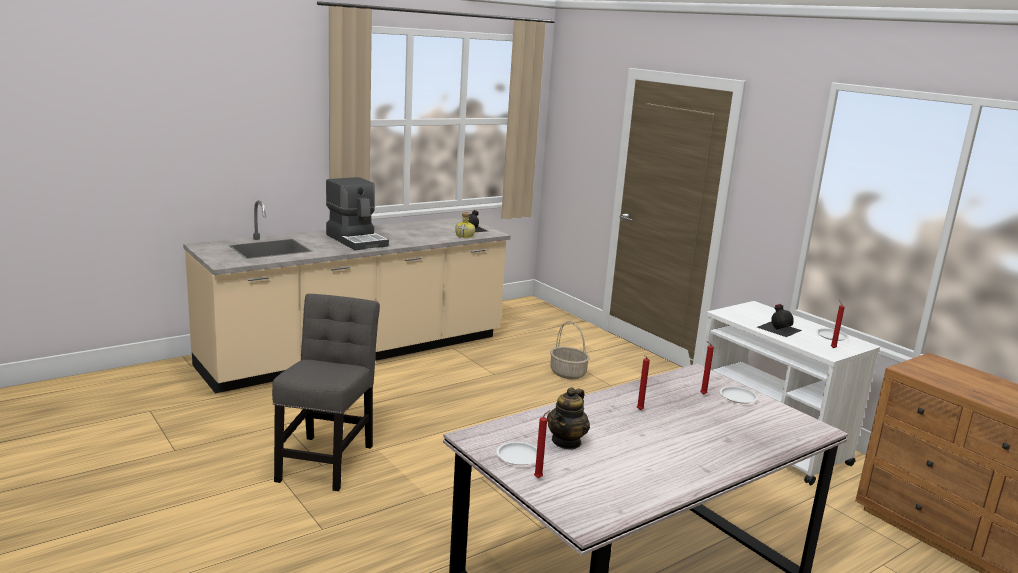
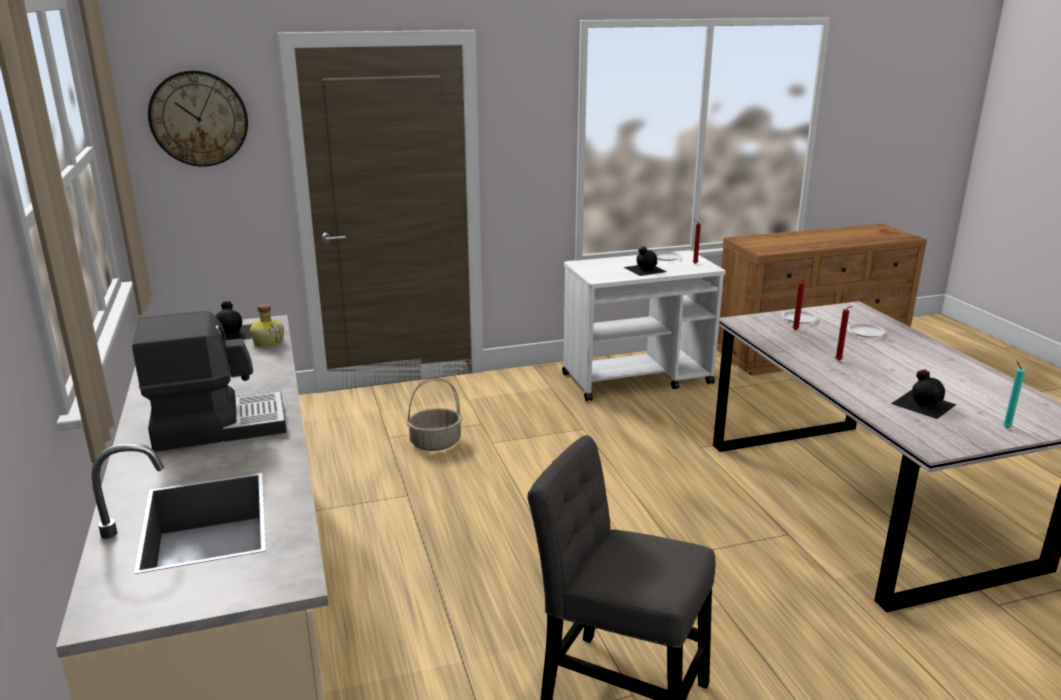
camera: 70 degrees left, 5 degrees up
white plate [496,442,537,465] -> white plate moved to [847,323,885,338]
red candle [534,410,550,478] -> turquoise candle [1003,361,1025,428]
teapot [547,387,590,450] -> black bottle [891,369,957,419]
none -> wall clock [148,70,248,167]

